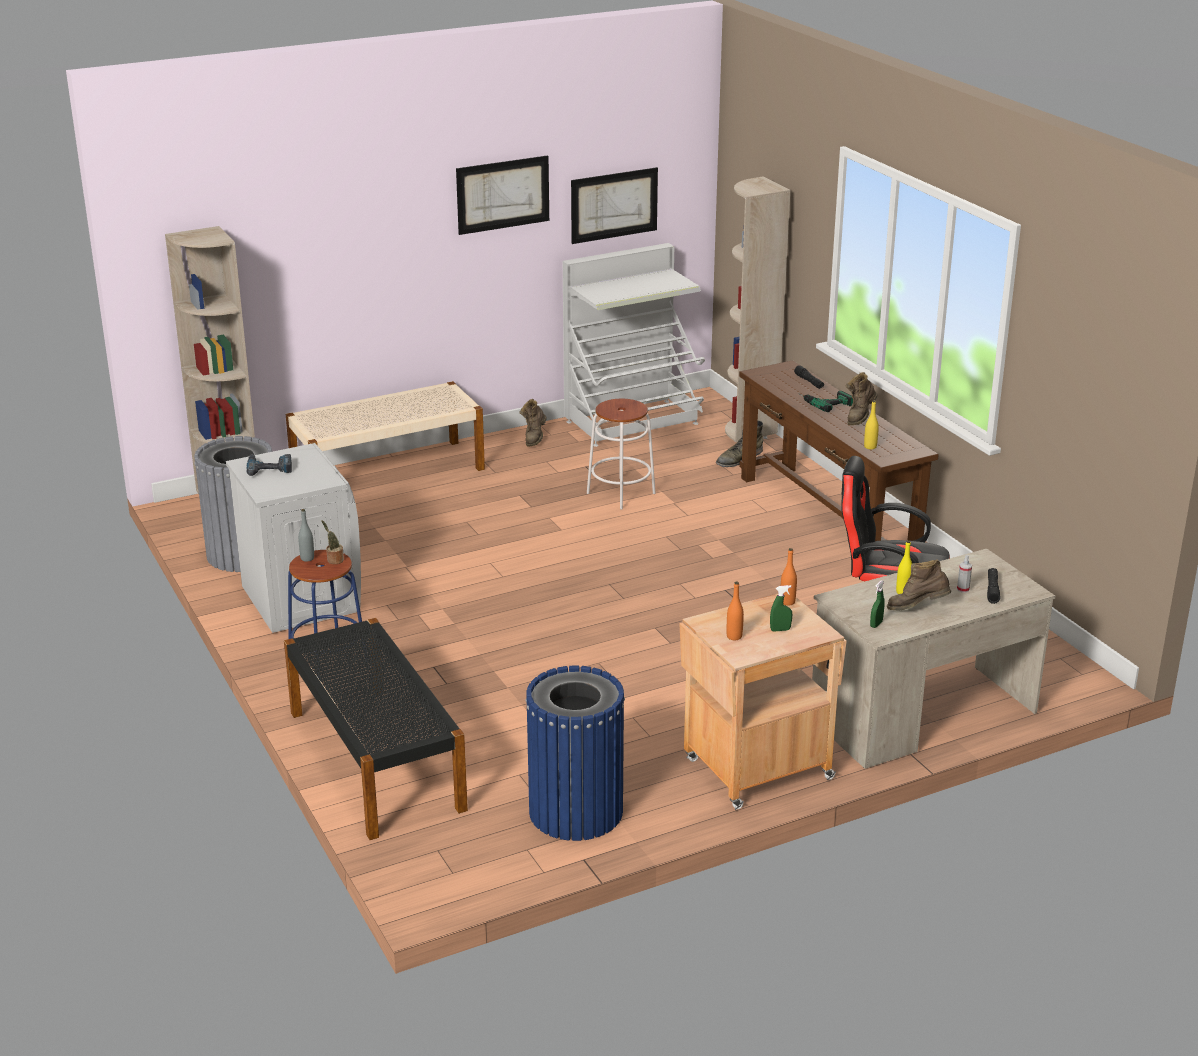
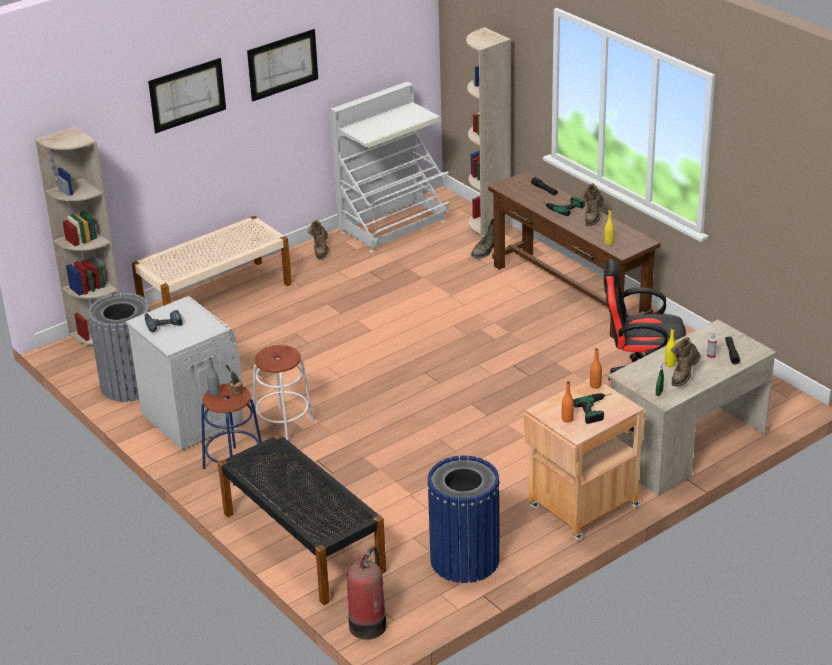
camera: 10 degrees left, 5 degrees up
picture [571,167,658,244] -> picture moved to [148,58,226,133]
white stool [587,399,656,509] -> white stool moved to [253,345,314,441]
green spray bottle [770,585,792,632] -> power drill [573,393,610,424]
brown boot [887,559,951,610] -> brown boot turned 45 degrees counterclockwise [671,337,701,386]
none -> fire extinguisher [347,546,386,640]

